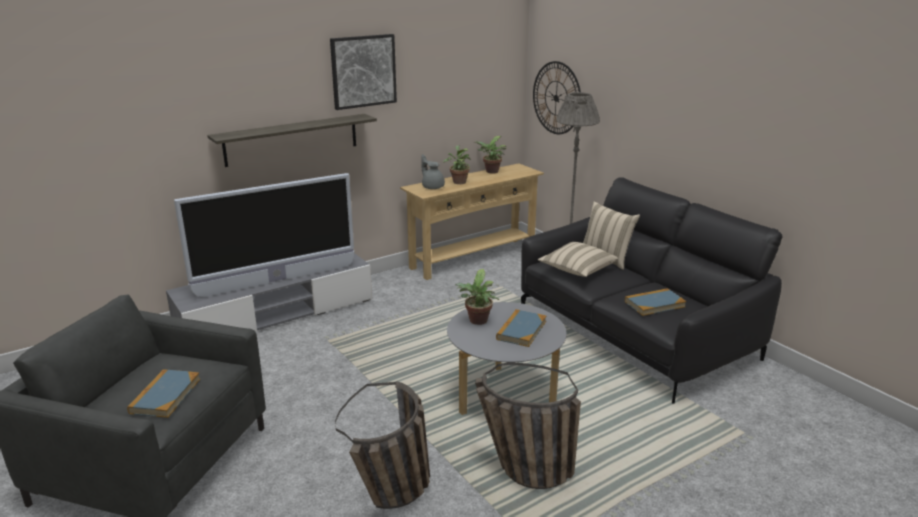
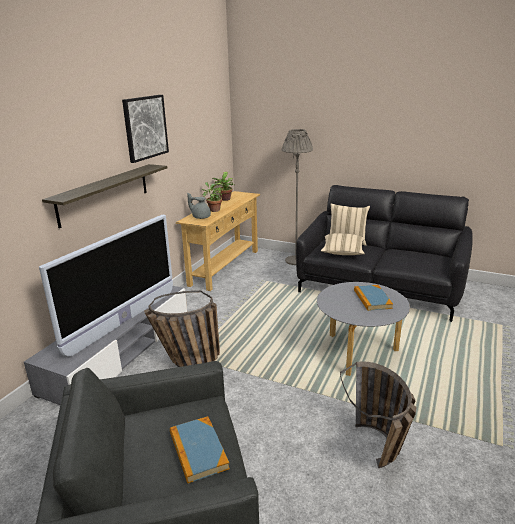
camera: 30 degrees left, 0 degrees up
potted plant [456,269,499,325] -> none
basket [475,363,581,489] -> basket moved to [144,291,220,367]
wall clock [533,61,581,134] -> none
book [625,288,686,316] -> none

